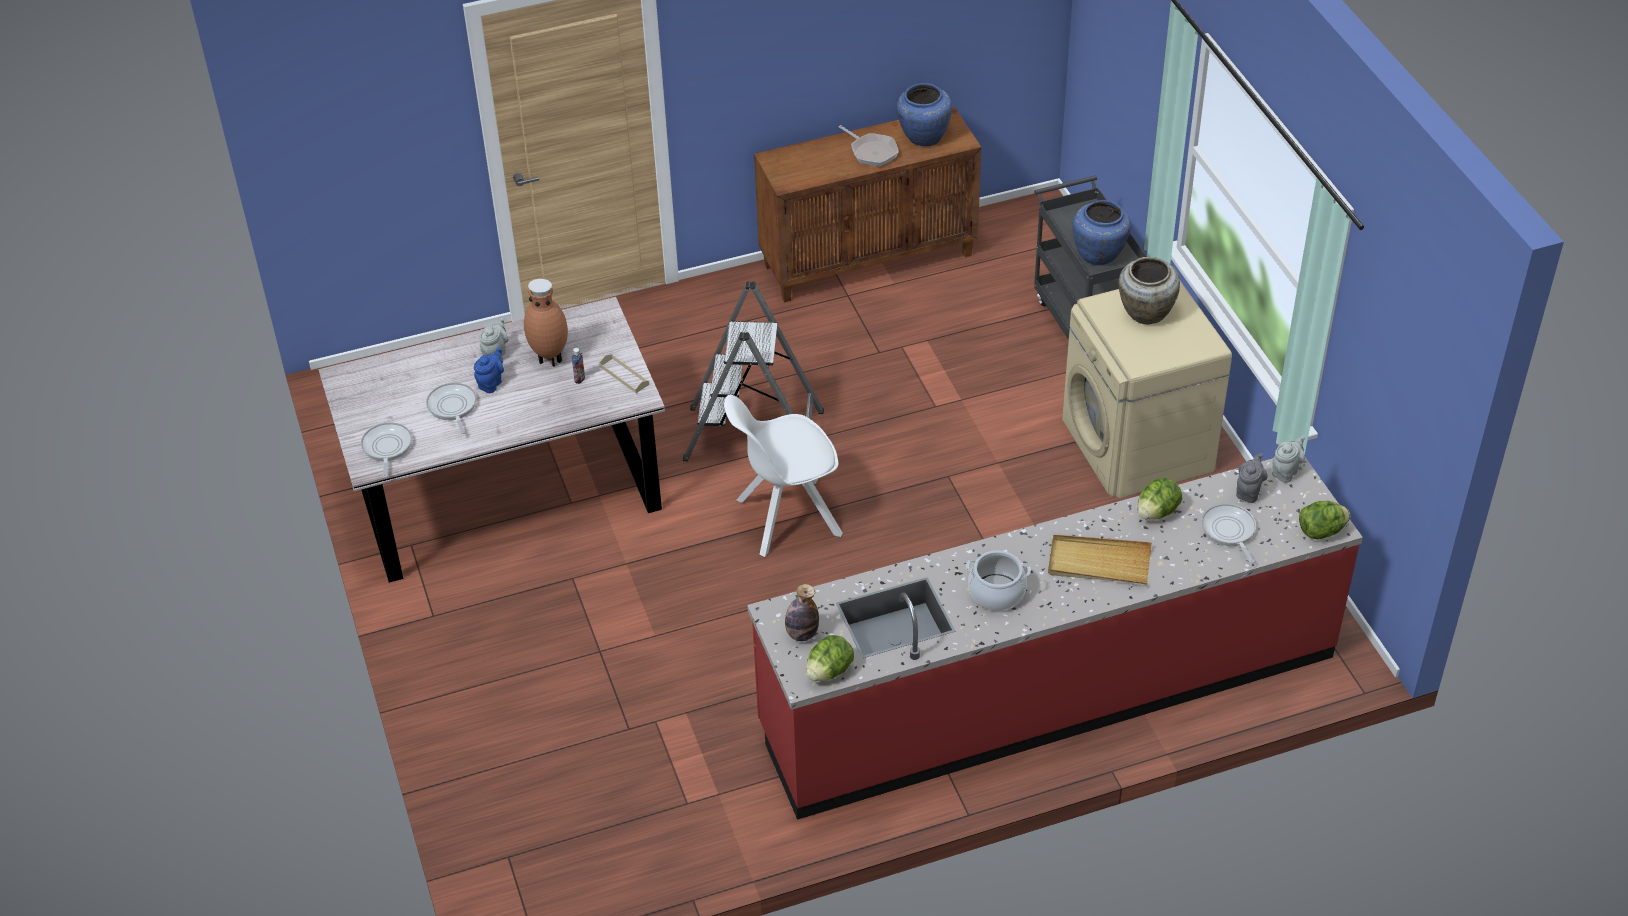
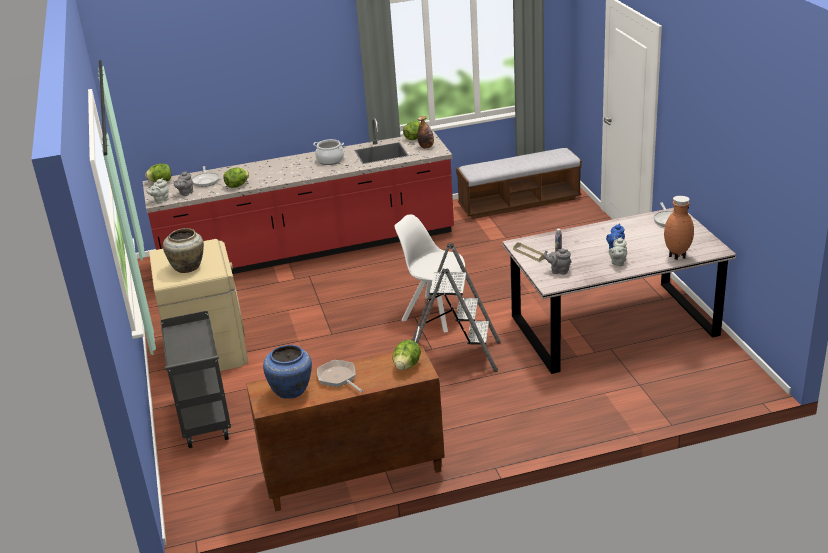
camera: 175 degrees left, 15 degrees down
frying pan [426,383,476,434] -> none
brown vase [524,279,568,367] -> brown vase moved to [664,196,694,260]
white chair [724,395,842,557] -> white chair turned 135 degrees counterclockwise [395,214,465,333]
beige tray [1048,535,1152,584] -> none
blue vase [1072,200,1131,265] -> none
none -> lettuce [393,340,421,370]
none -> bench [456,148,582,219]
none -> grey teapot [543,248,572,275]

